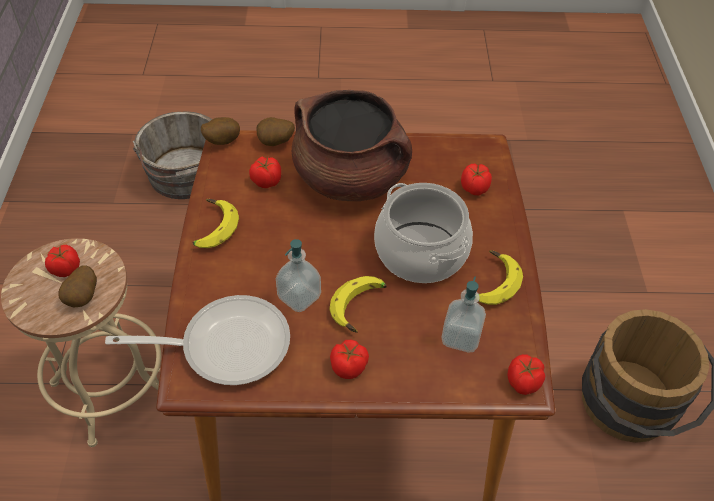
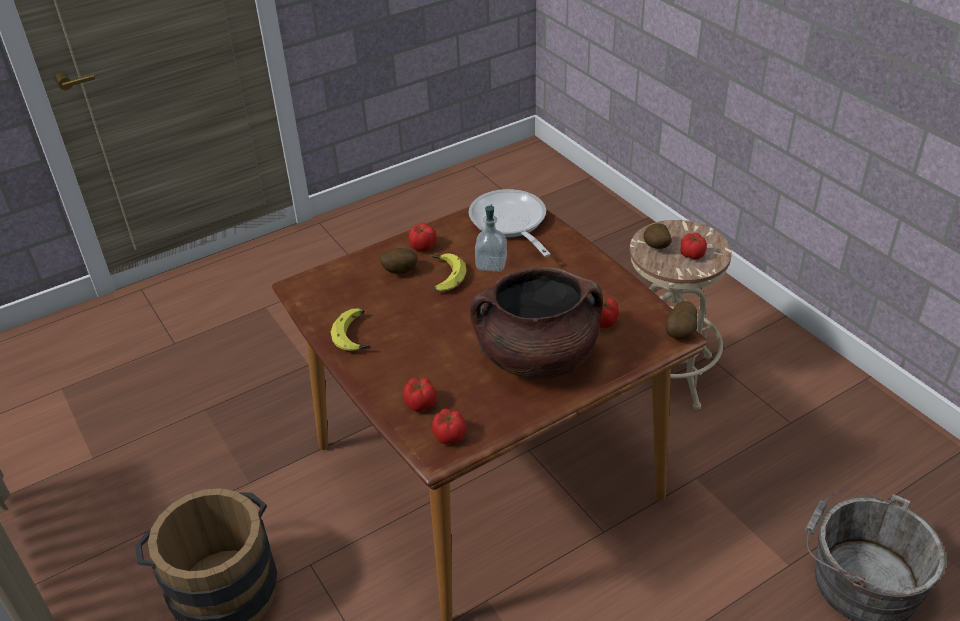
camera: 150 degrees right, 10 degrees down
frying pan [105,295,290,385] -> frying pan turned 105 degrees clockwise [468,189,551,257]
banana [192,199,239,248] -> none
potato [256,117,295,146] -> potato moved to [379,248,417,274]
cooking pot [374,183,473,283] -> none
soap dispenser [441,276,486,353] -> none
tomato [507,354,545,395] -> tomato moved to [432,409,466,444]

